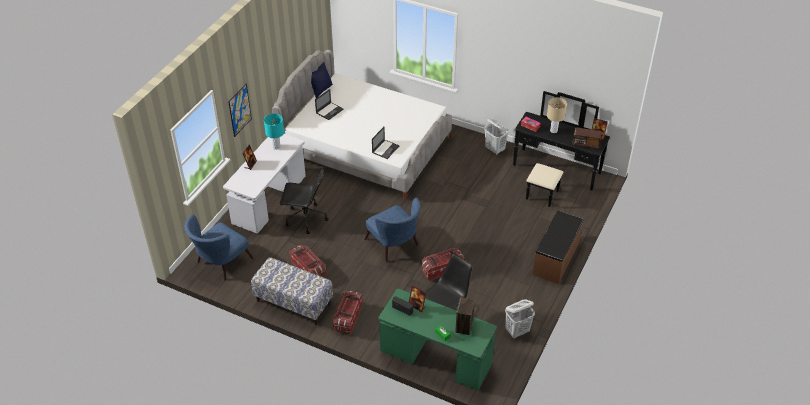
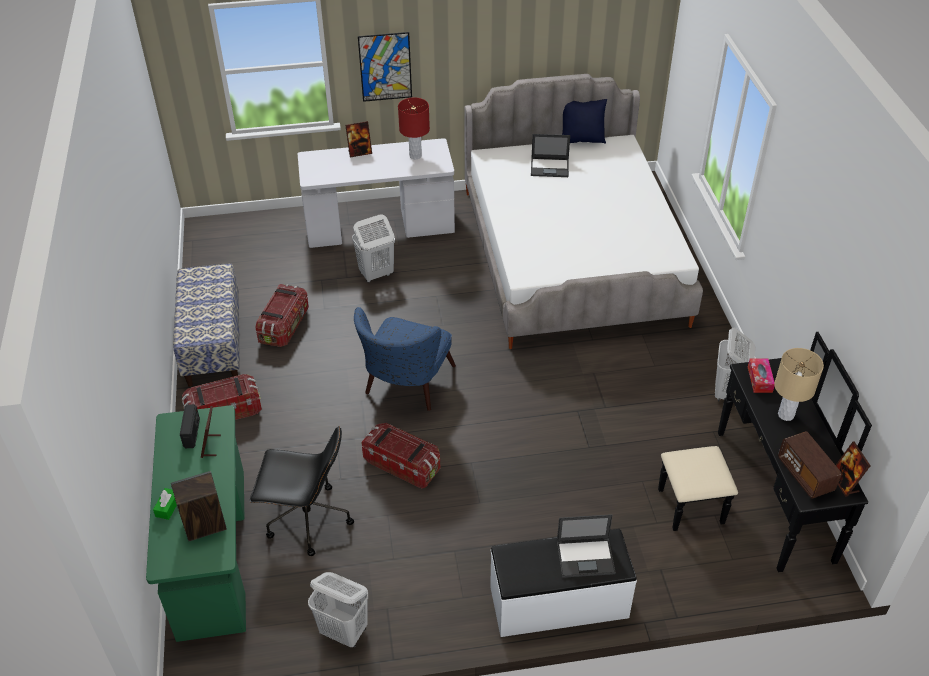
camera: 55 degrees right, 0 degrees up
blue armchair [184,214,254,281] -> none
turquoise table lamp [264,114,284,150] -> red table lamp [398,97,430,159]
black office chair [279,169,329,234] -> white laundry basket [352,214,395,283]
laptop [372,126,399,159] -> laptop moved to [557,514,616,578]
brown bench [532,211,583,284] -> white bench [490,529,637,637]

